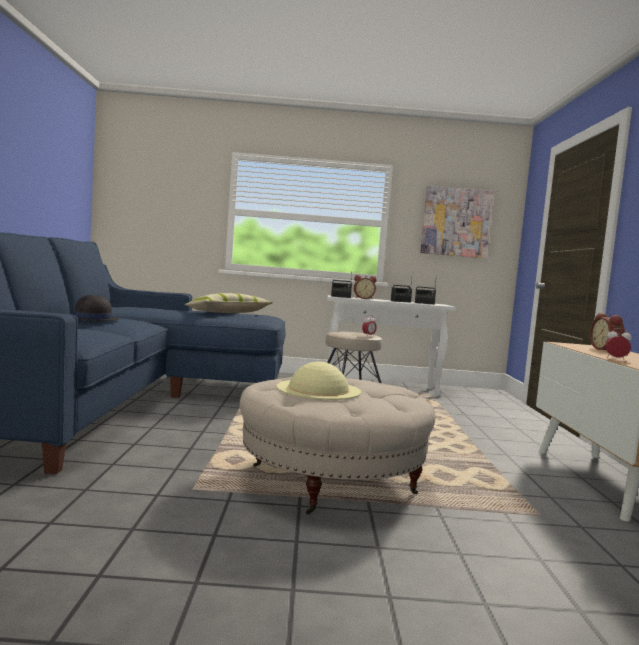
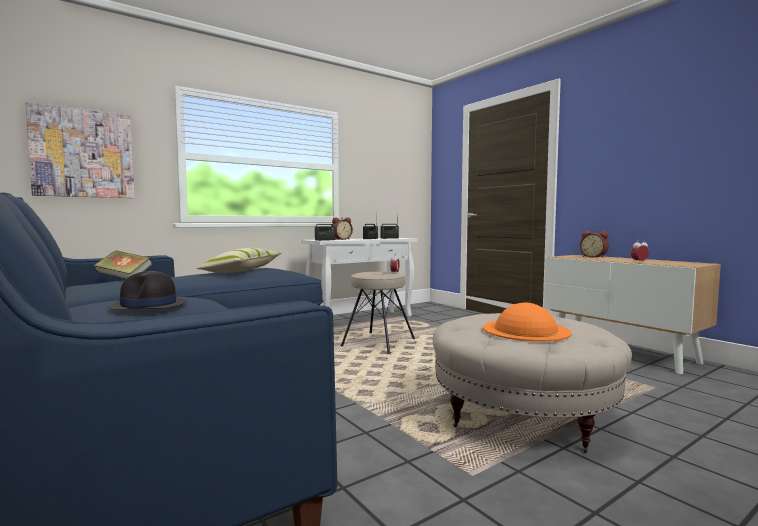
camera: 35 degrees left, 0 degrees up
beige hat [276,362,361,400] -> orange hat [483,302,572,341]
picture [420,186,494,258] -> picture moved to [25,102,135,198]
none -> book [94,250,153,279]

